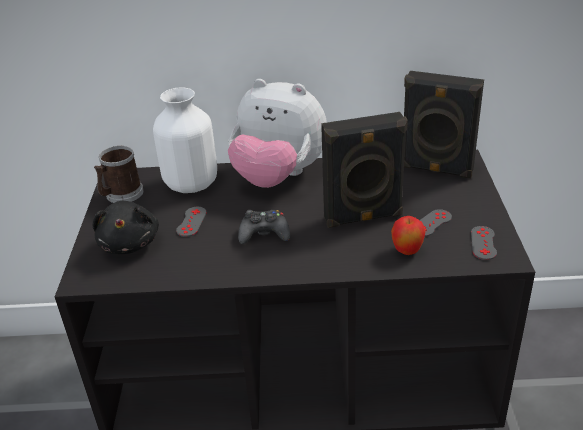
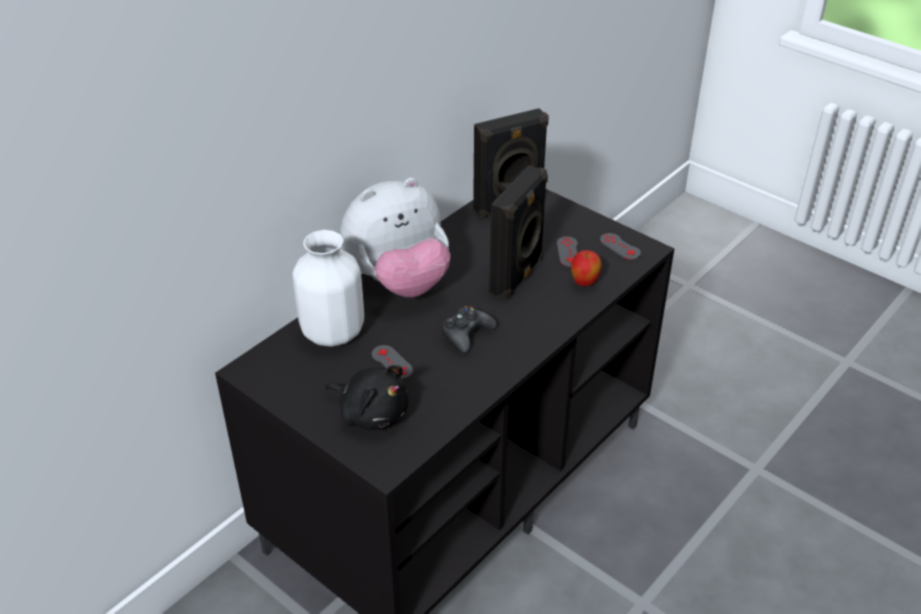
camera: 50 degrees left, 5 degrees up
mug [94,146,144,203] -> none

